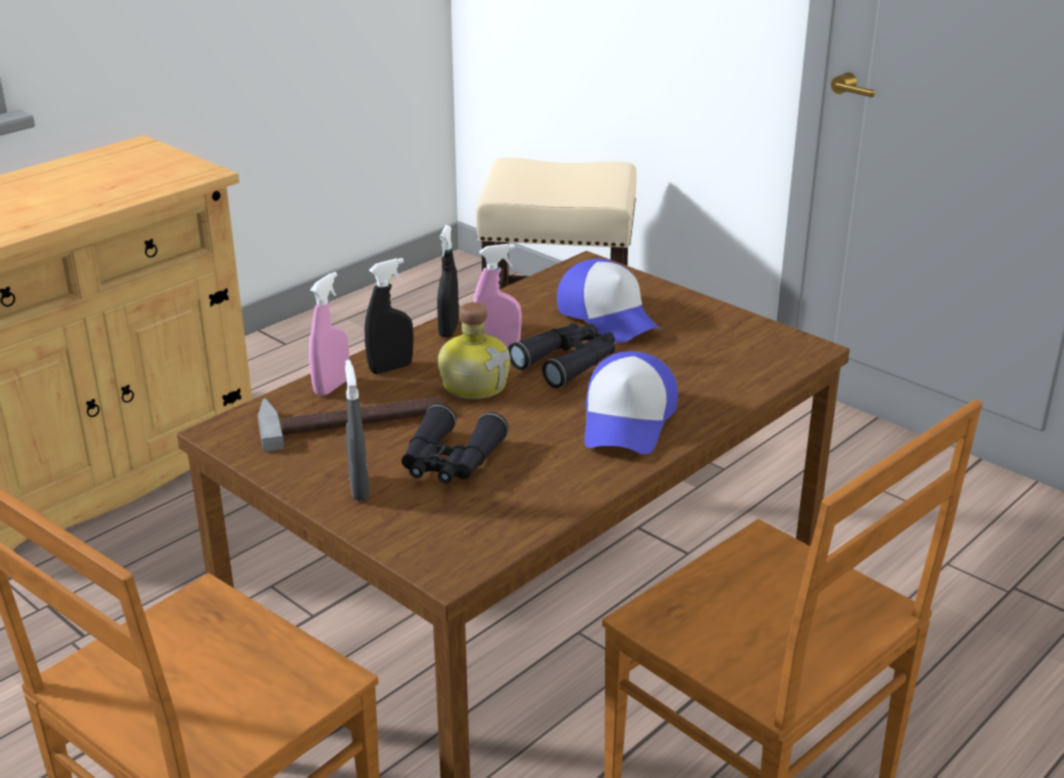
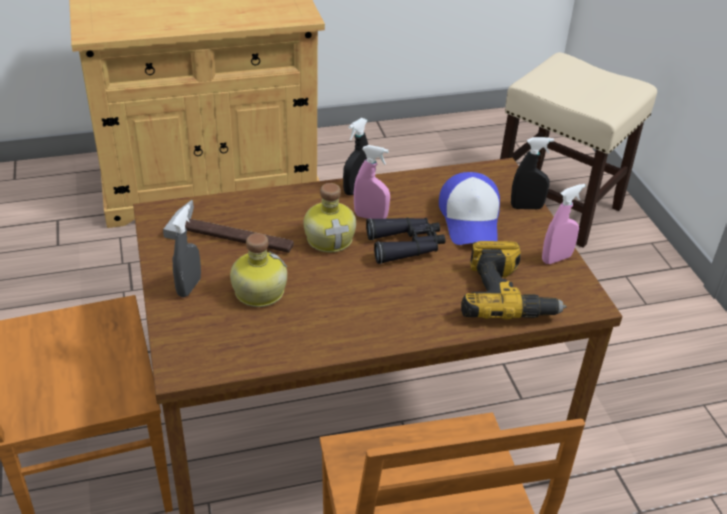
camera: 30 degrees right, 10 degrees up
pink spray bottle [309,272,349,396] -> pink spray bottle moved to [542,184,585,264]
black spray bottle [365,258,414,374] -> black spray bottle moved to [511,137,554,209]
black binoculars [401,404,509,484] -> bottle [230,233,287,307]
cap [584,351,678,454] -> none
none -> power drill [461,241,567,319]

